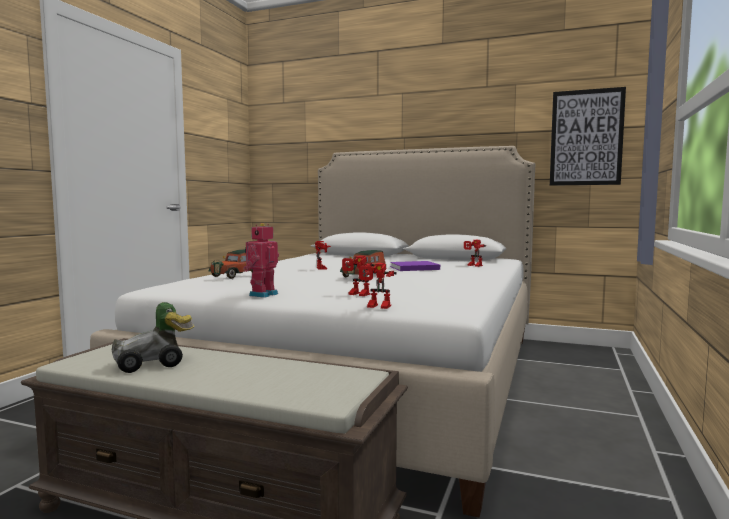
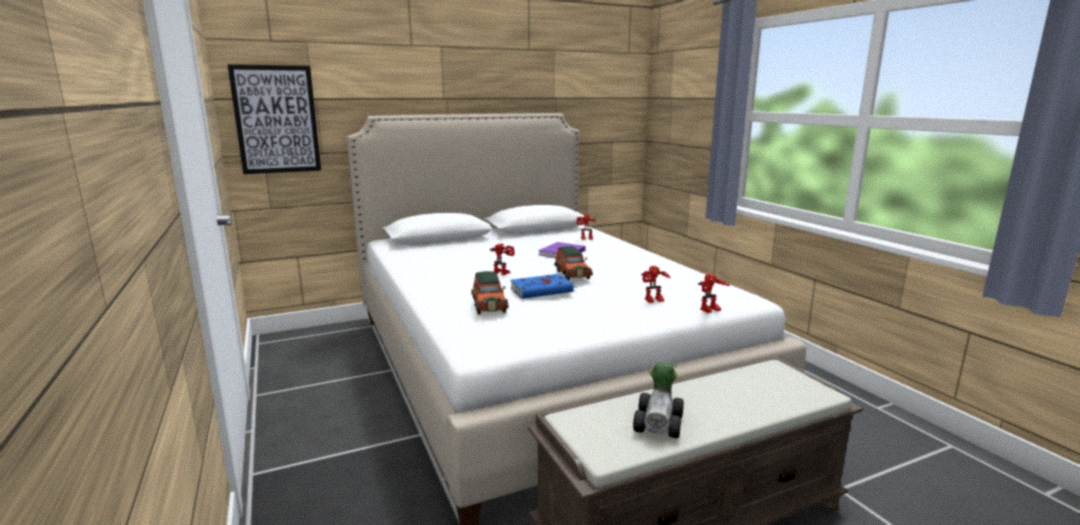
camera: 45 degrees left, 10 degrees up
toy robot [243,223,279,298] -> none
picture [550,87,626,186] -> picture moved to [227,64,321,174]
none -> blue book [510,274,578,299]

